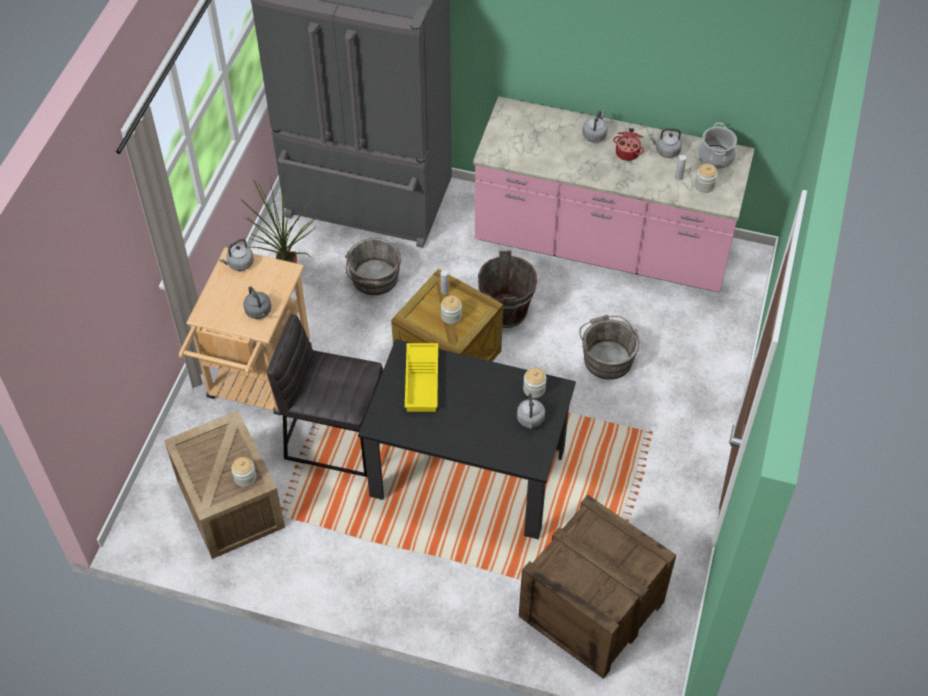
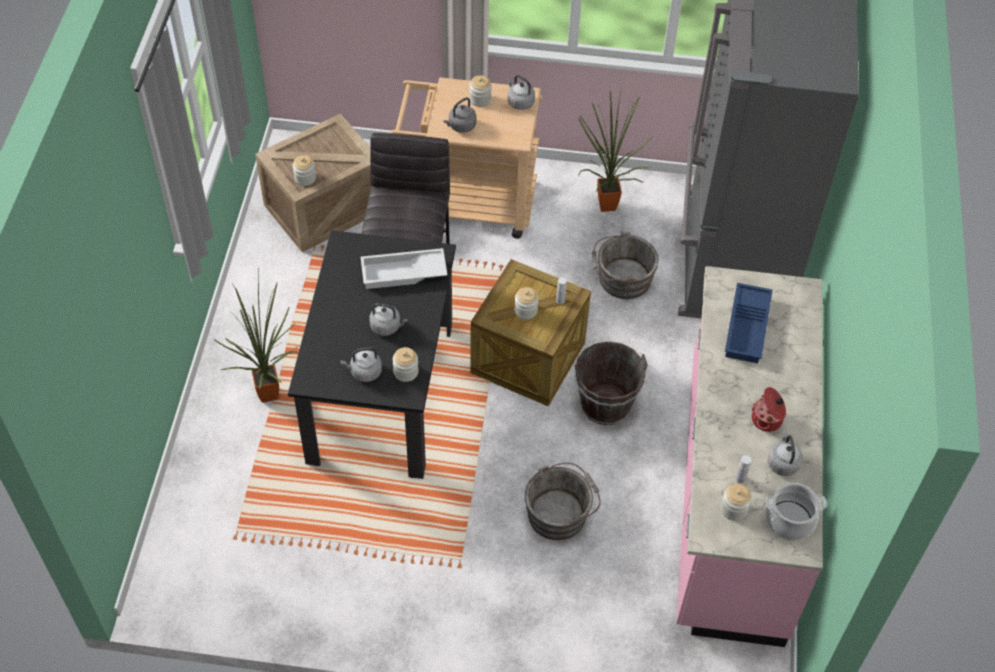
camera: 80 degrees right, 0 degrees up
yellow tray [405,343,438,412] -> white tray [361,248,447,289]
crate [519,495,676,679] -> none
grey kettle [582,111,608,143] -> grey kettle moved to [369,303,407,336]
none -> potted plant [214,273,298,403]
none -> jar [469,75,492,107]
none -> blue tray [725,283,773,363]

